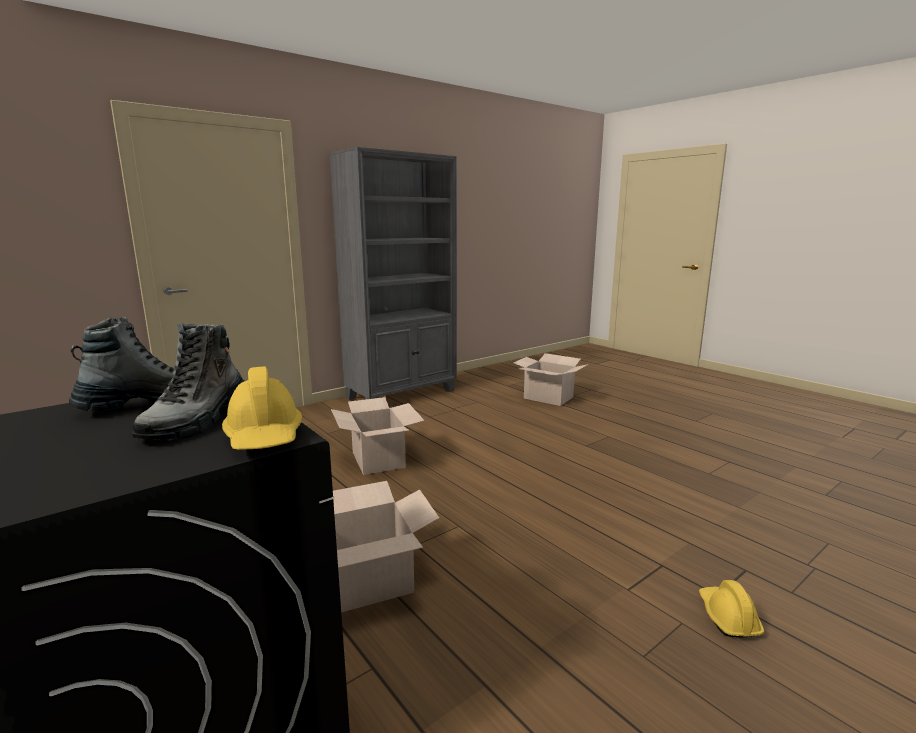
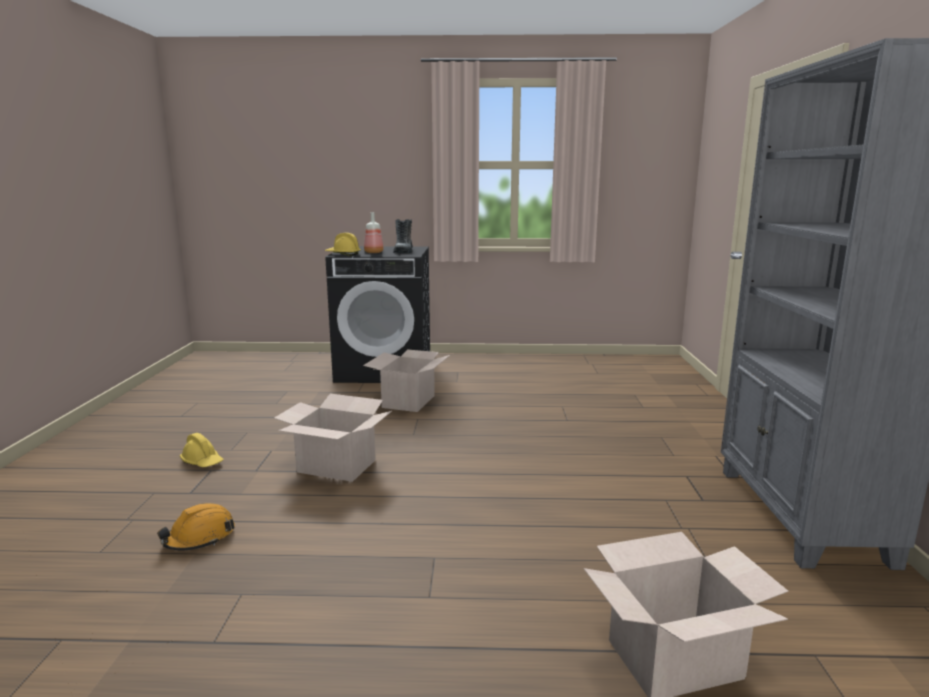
camera: 130 degrees right, 0 degrees up
boot [132,323,244,440] -> bottle [364,212,383,253]
cardboard box [331,397,424,475] -> cardboard box moved to [274,394,392,482]
none -> orange hard hat [157,503,235,550]

